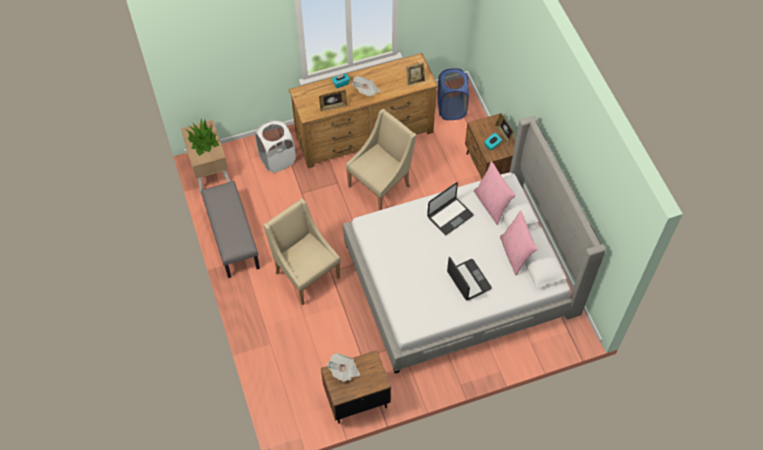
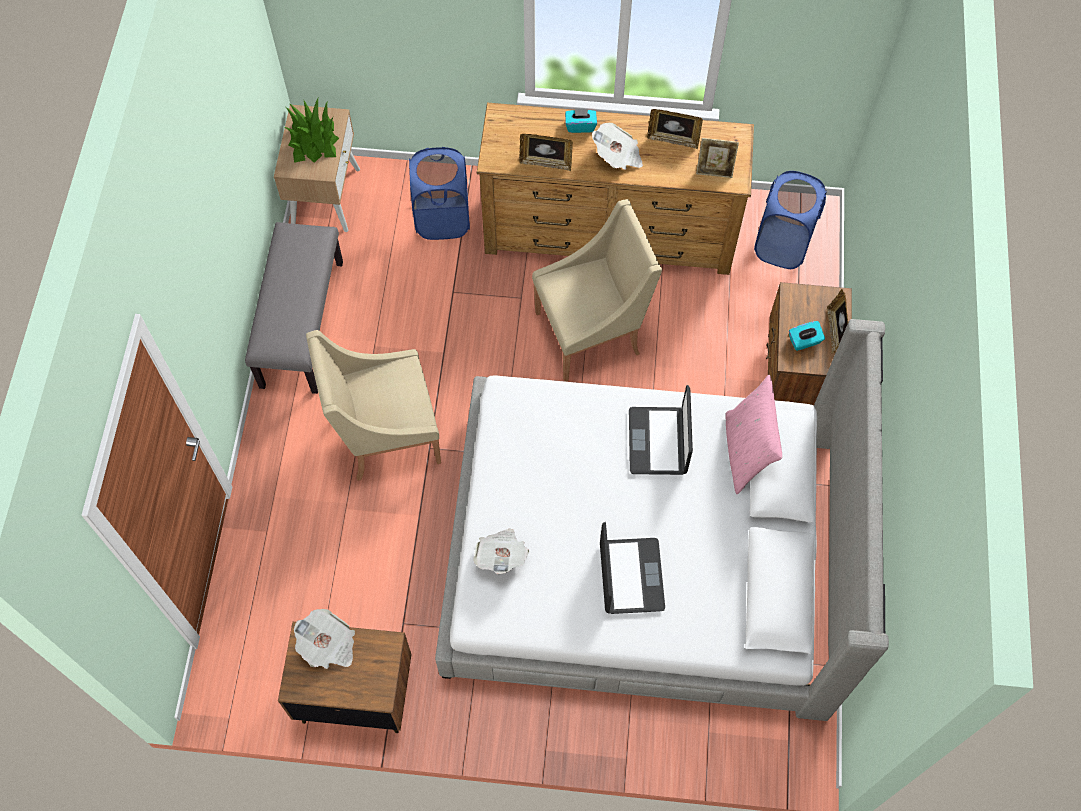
camera: 25 degrees right, 5 degrees up
white laundry basket [255,120,296,173] -> blue laundry basket [409,147,470,240]
beige armchair [263,198,340,306] -> beige armchair turned 90 degrees counterclockwise [306,330,441,481]
laptop [427,182,473,235] -> laptop turned 105 degrees clockwise [629,385,693,475]
pink pillow [500,210,537,275] -> none
none -> newspaper [473,528,529,574]
none -> picture frame [647,109,703,149]

